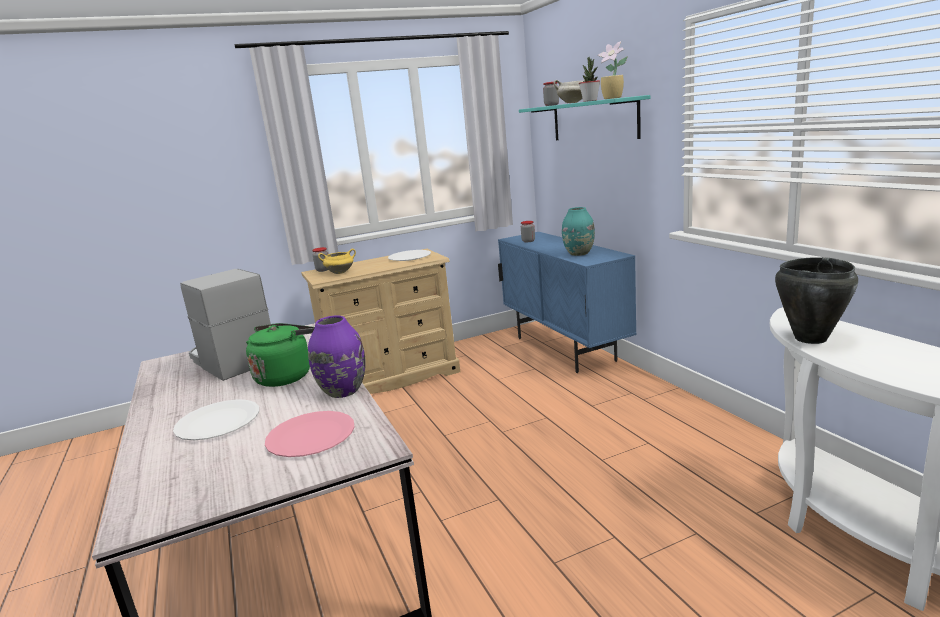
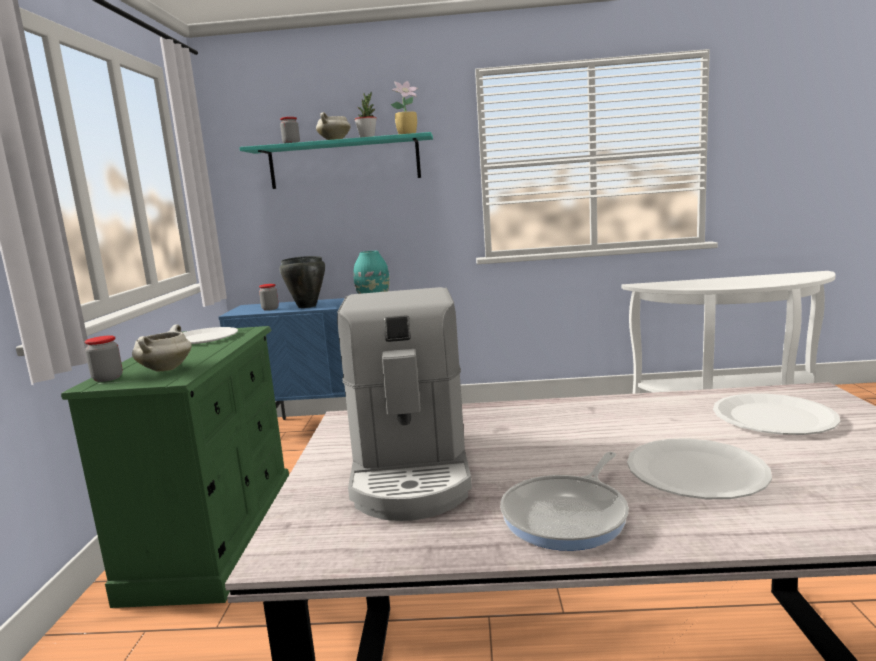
camera: 65 degrees left, 5 degrees down
coffee machine [180,269,271,381] -> coffee machine turned 75 degrees counterclockwise [337,287,472,521]
green kettle [246,323,315,387] -> none
pink plate [265,411,355,457] -> white plate [713,394,840,435]
beige dresser [301,249,460,394] -> green dresser [61,326,289,608]
purple vase [308,316,366,398] -> none
yellow cooking pot [318,249,356,274] -> white cooking pot [132,324,192,372]
black cooking pot [775,257,858,344] -> black cooking pot moved to [279,256,325,308]
none -> frying pan [500,452,629,551]

